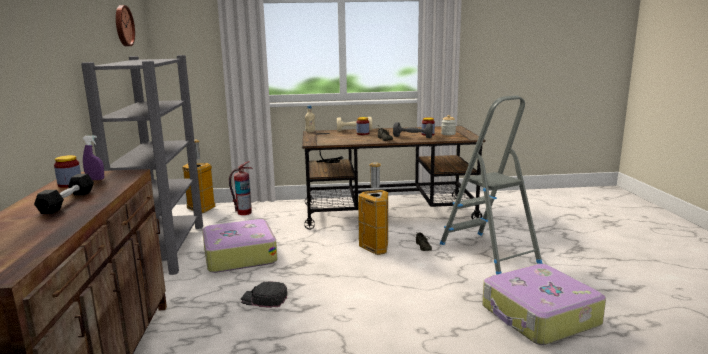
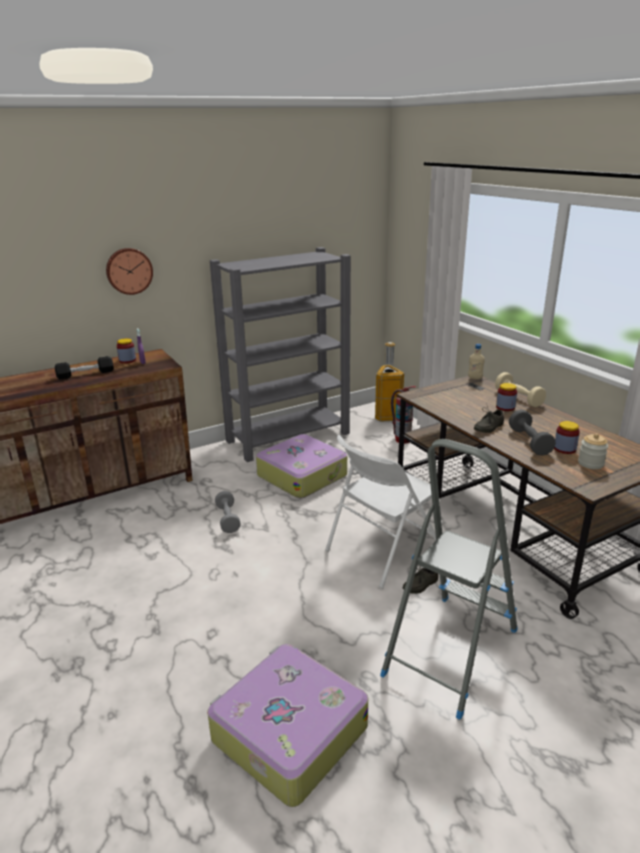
camera: 65 degrees right, 10 degrees up
wall clock [116,5,135,46] -> wall clock moved to [106,248,153,295]
black cap [241,281,287,308] -> grey dumbbell [215,491,241,533]
trash can [358,162,388,255] -> white chair [325,435,439,589]

